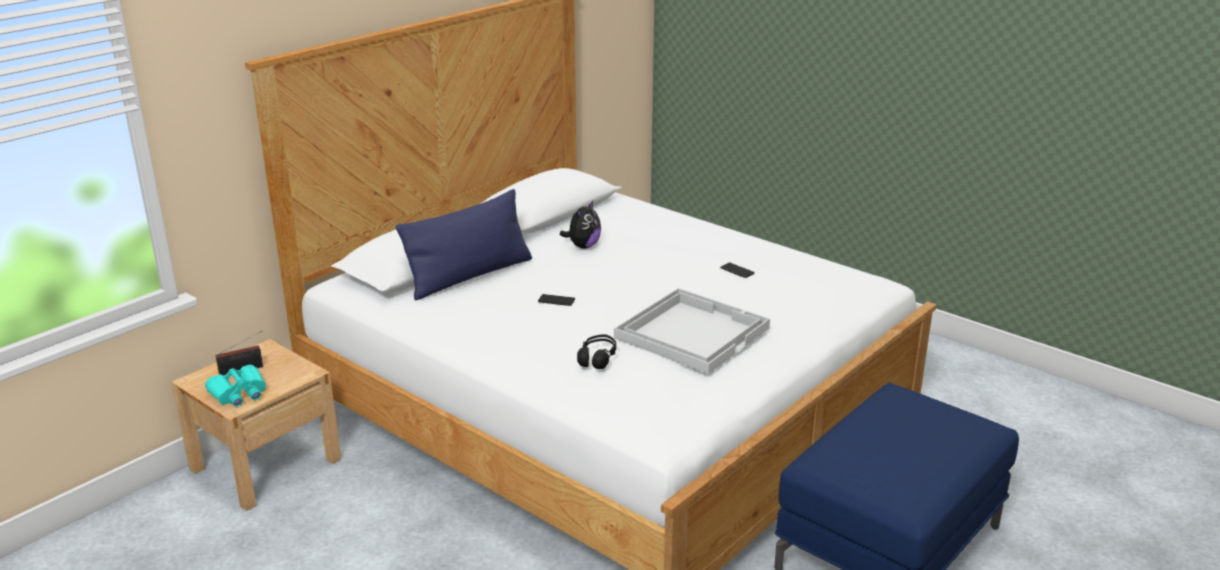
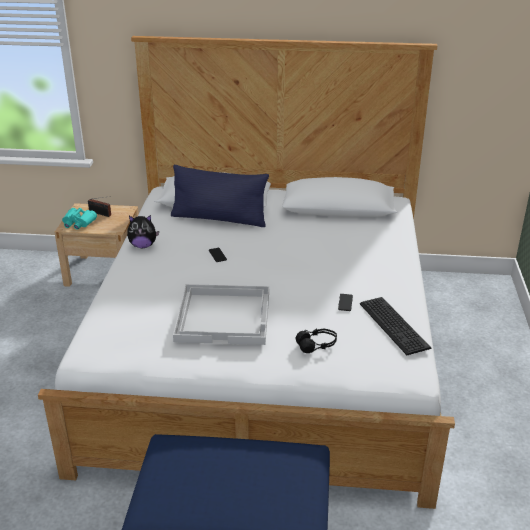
camera: 55 degrees right, 5 degrees up
plush toy [560,201,601,249] -> plush toy moved to [127,215,159,248]
black headphones [577,334,616,369] -> black headphones moved to [296,329,337,353]
none -> keyboard [360,297,431,355]

